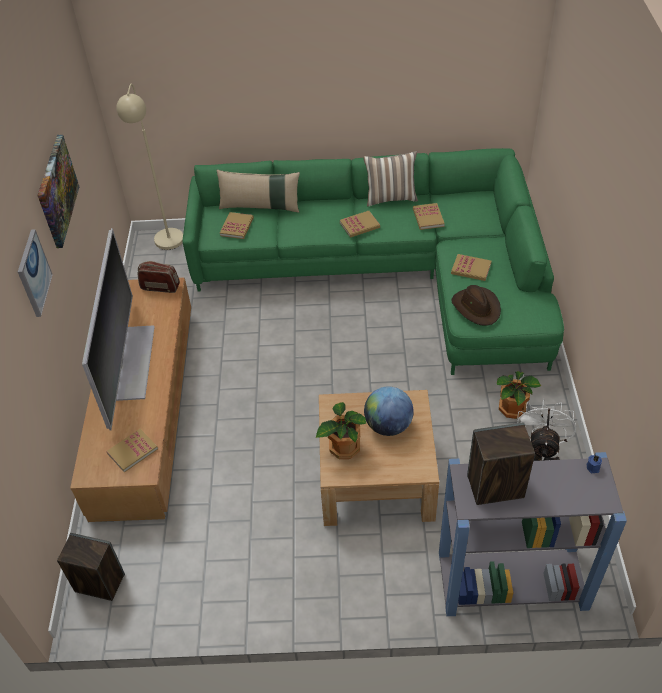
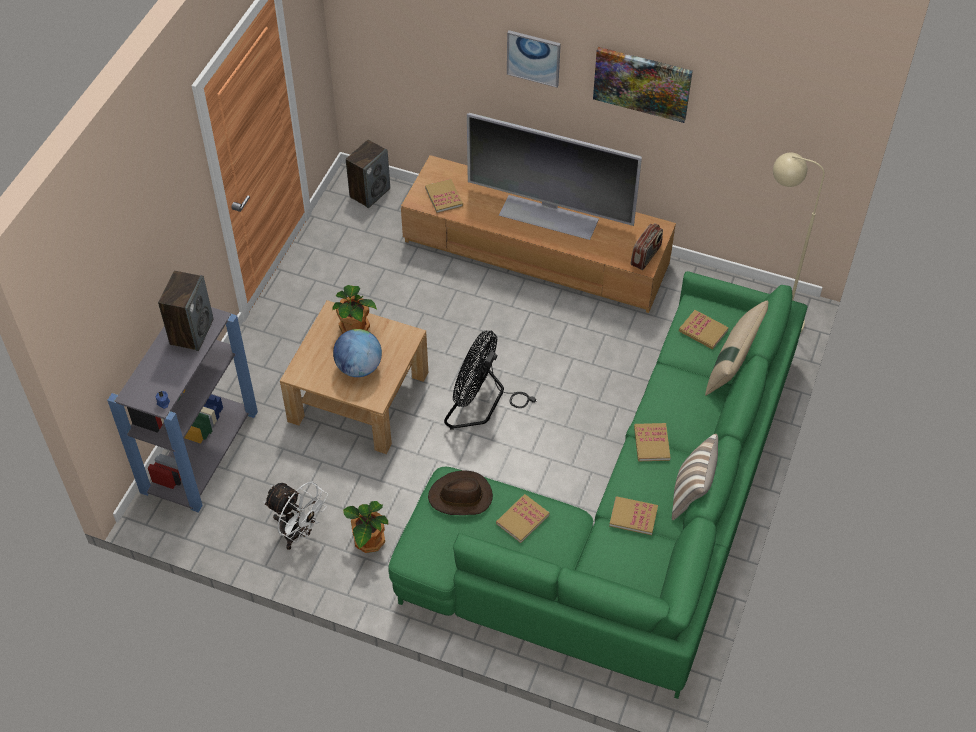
camera: 110 degrees right, 5 degrees up
none -> black fan [444,330,536,430]

